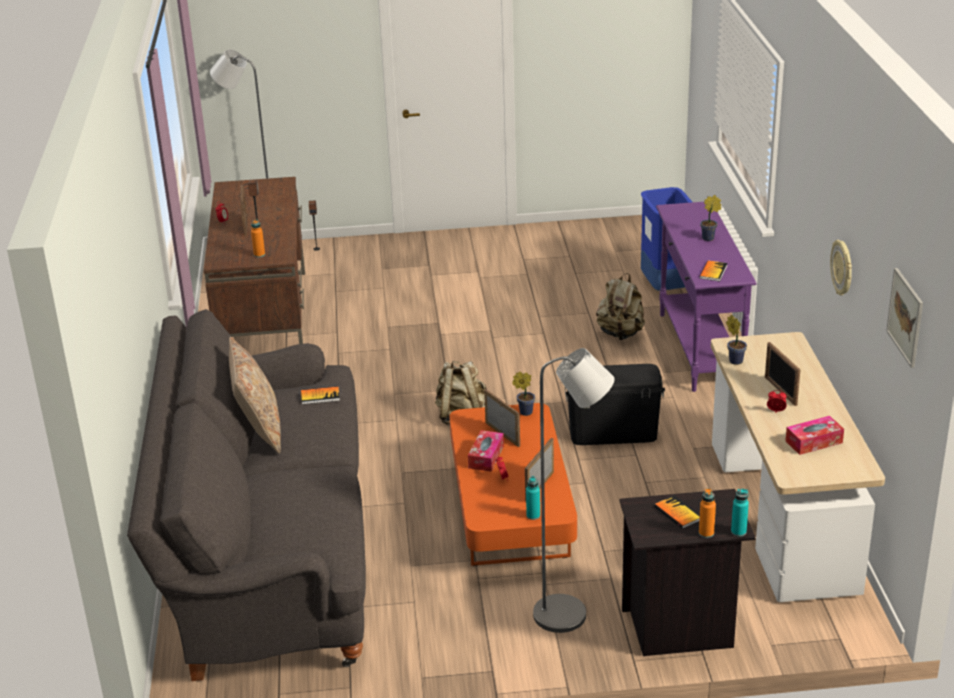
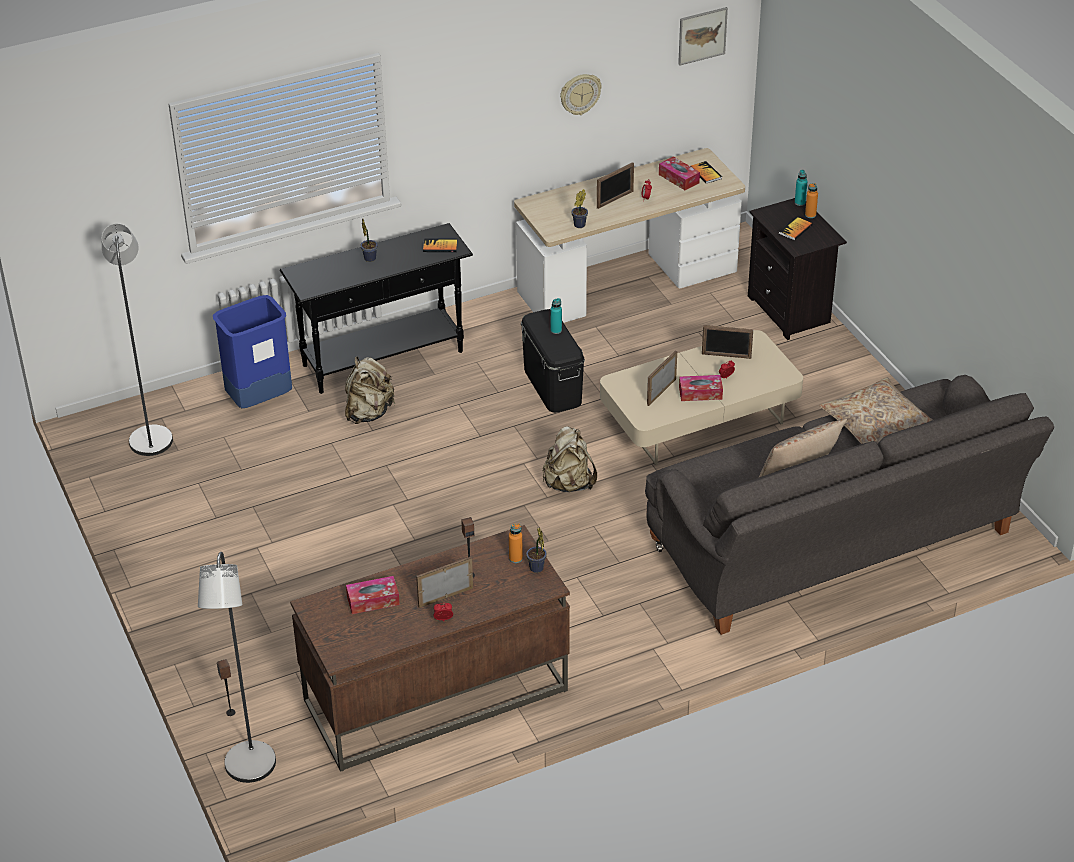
camera: 110 degrees left, 10 degrees up
book [301,386,340,405] -> book moved to [690,161,722,184]
orange coffee table [449,403,577,566] -> beige coffee table [600,330,803,465]
potted plant [512,372,535,416] -> potted plant moved to [526,527,547,573]
turquoise bottle [526,476,540,520] -> turquoise bottle moved to [550,298,562,334]
grey floor lamp [533,348,615,633] -> grey floor lamp moved to [102,223,173,456]
purple console table [656,202,757,392] -> black console table [280,223,473,394]
none -> tissue box [346,576,400,614]
none -> beige pillow [819,377,933,444]

